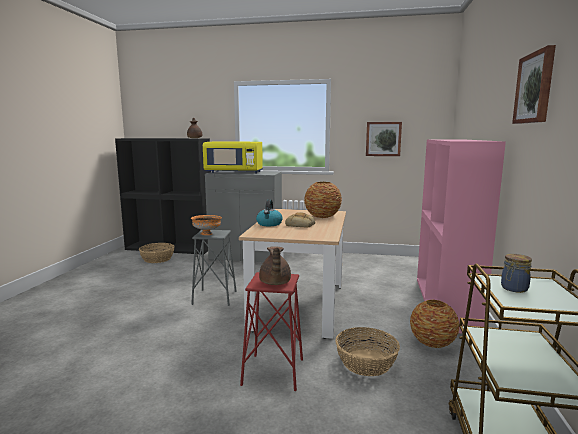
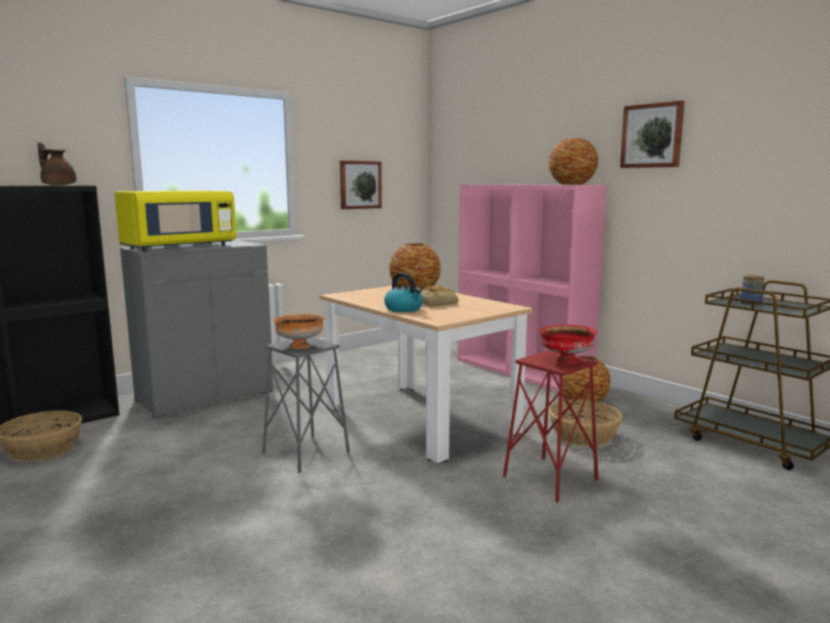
camera: 50 degrees left, 0 degrees up
brown teapot [259,246,291,285] -> red bowl [539,325,597,364]
none -> vase [548,138,598,185]

